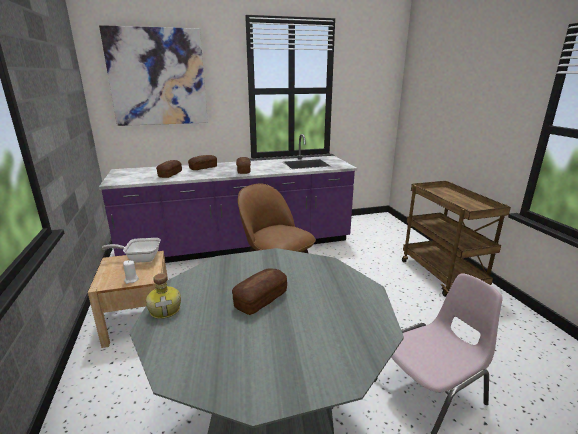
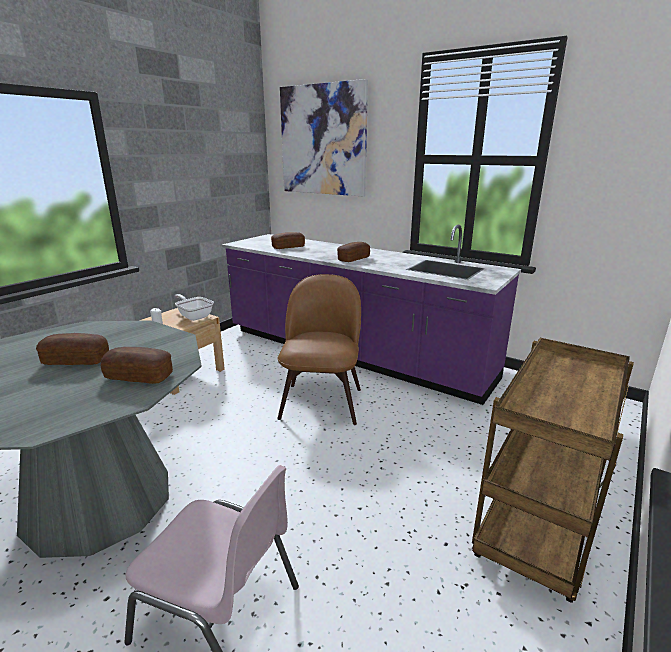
camera: 50 degrees right, 0 degrees up
bottle [146,273,181,319] -> none
bread [188,155,217,170] -> bread moved to [101,347,173,384]

